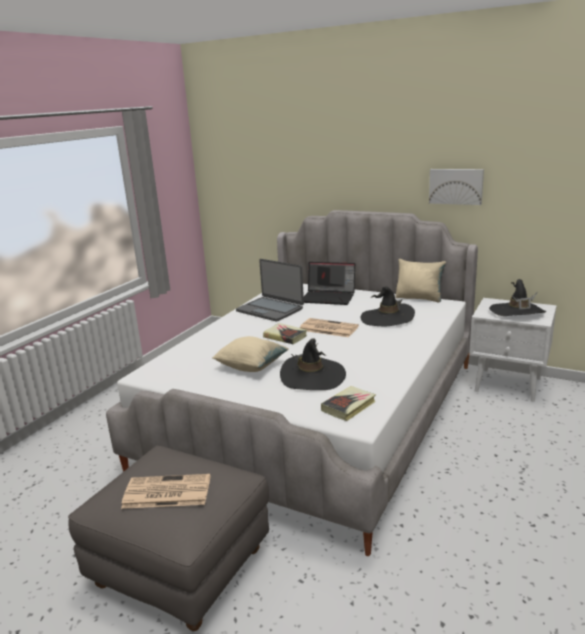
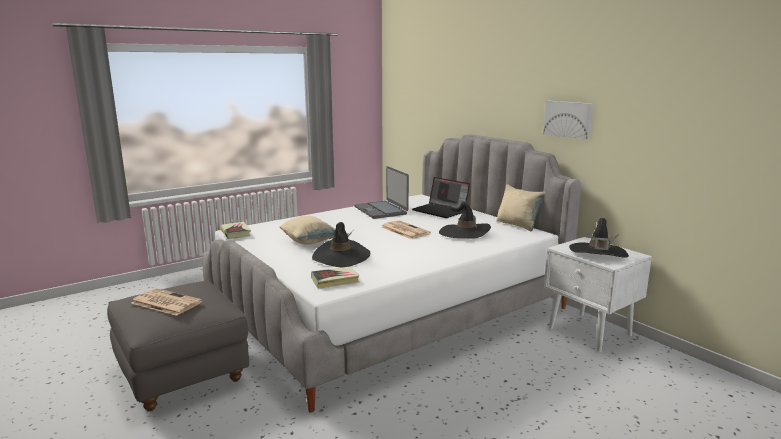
camera: 25 degrees right, 5 degrees down
book [263,323,307,344] -> book moved to [220,222,251,239]

